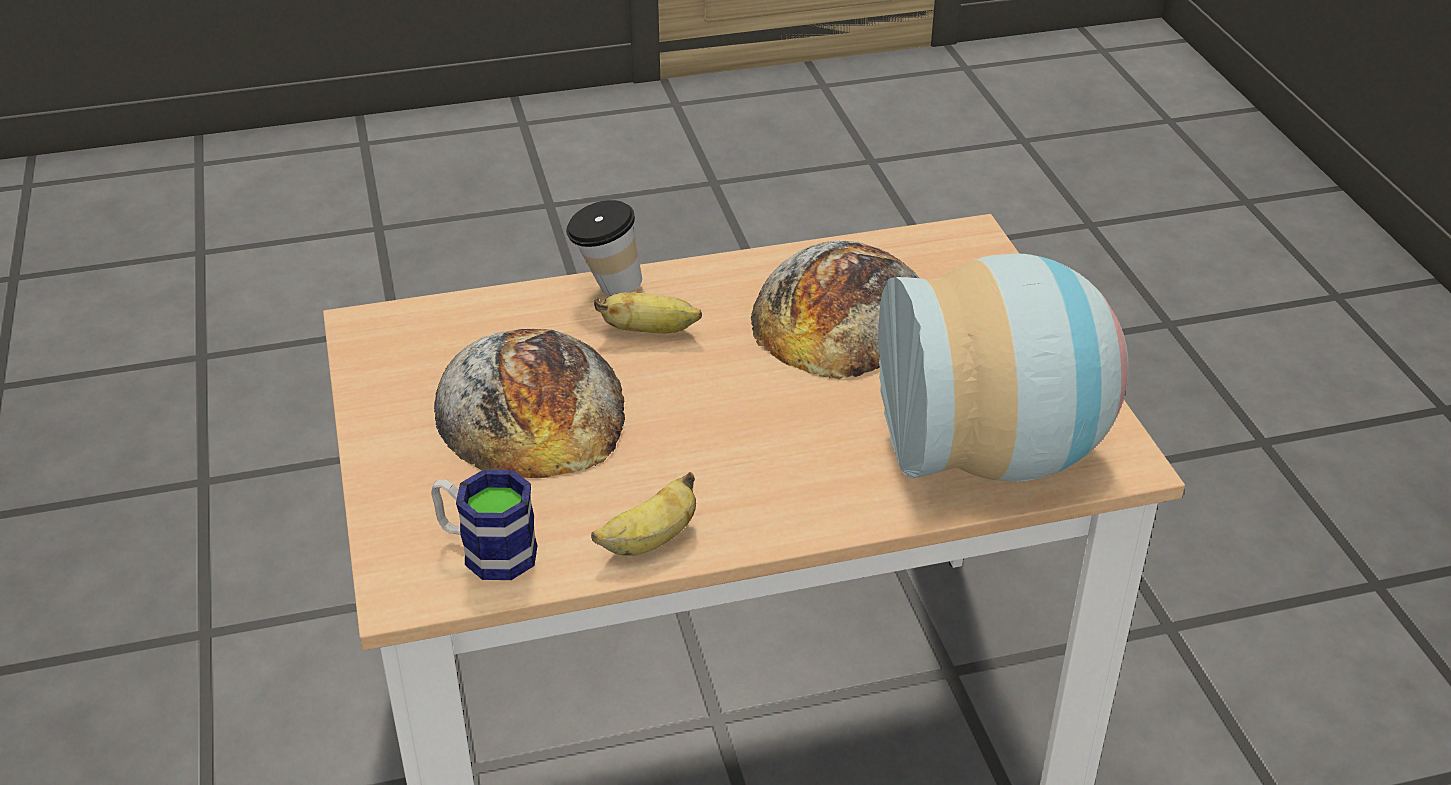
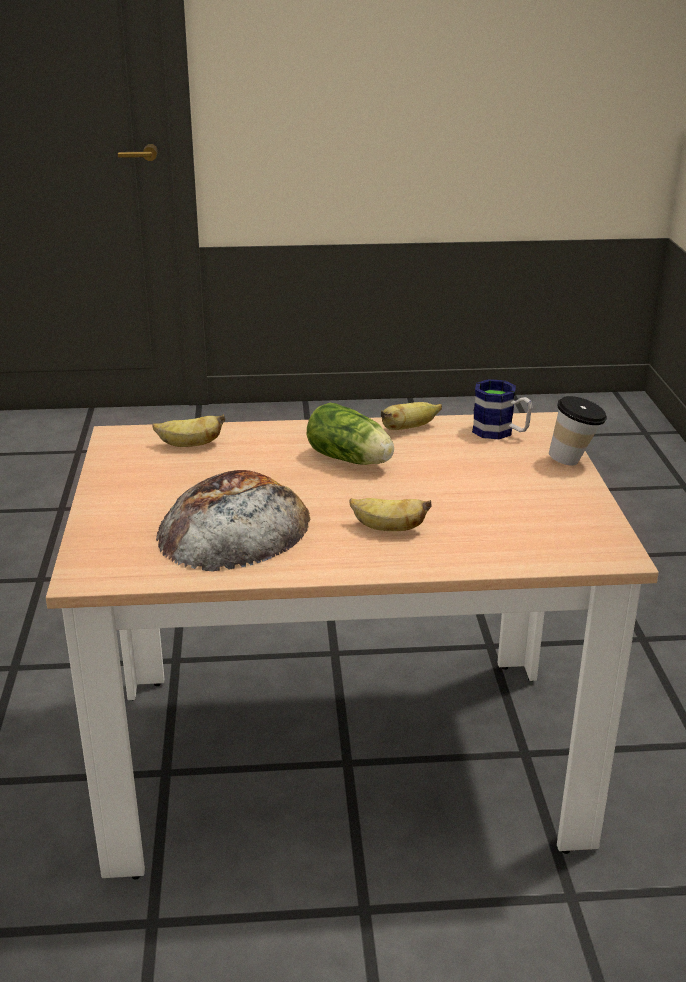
camera: 170 degrees left, 10 degrees down
bread [434,329,625,478] -> none
cup [566,200,642,296] -> cup moved to [549,396,607,465]
vase [878,254,1129,482] -> banana [152,414,225,447]
none -> lettuce [307,403,394,465]

